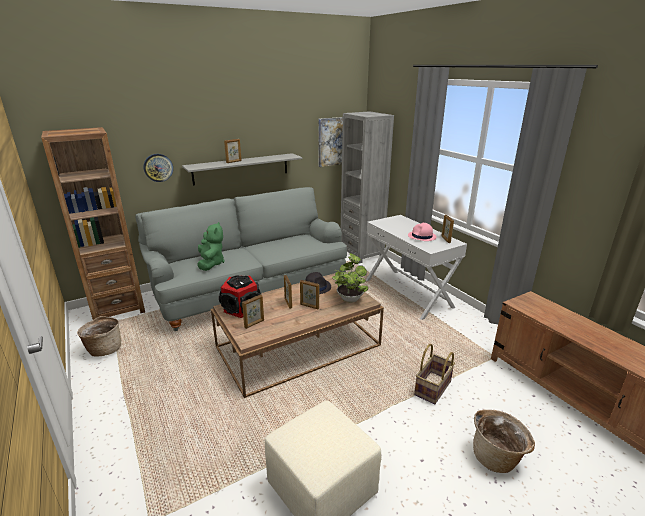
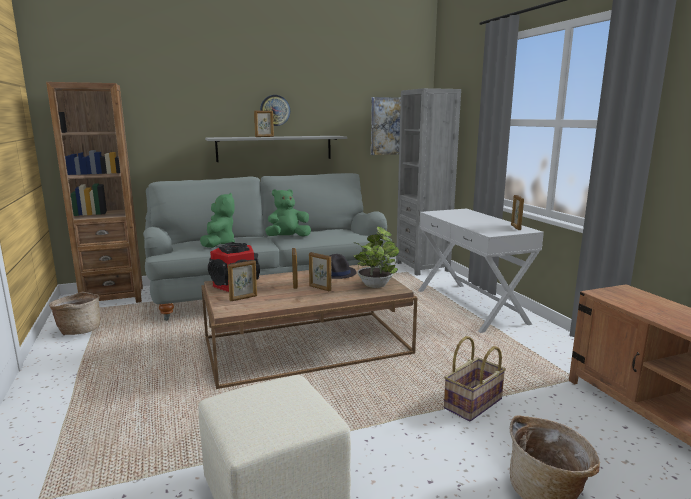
camera: 10 degrees right, 10 degrees down
wall clock [143,154,173,182] -> wall clock moved to [260,95,290,126]
pink hat [408,223,437,241] -> none
none -> green plush toy [265,189,311,237]

